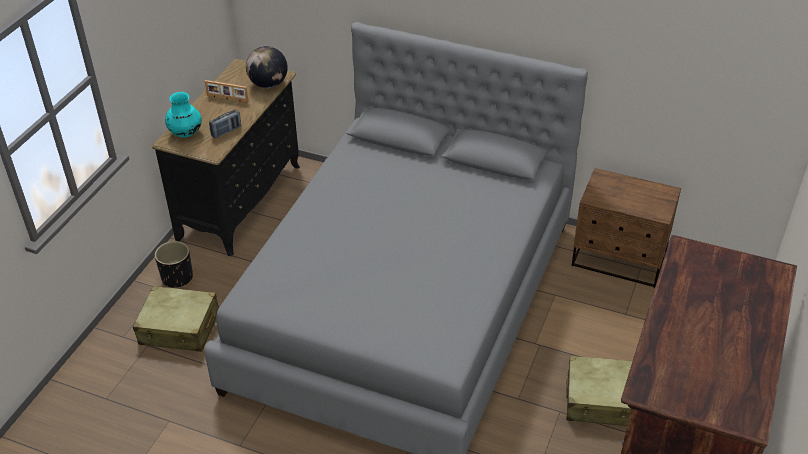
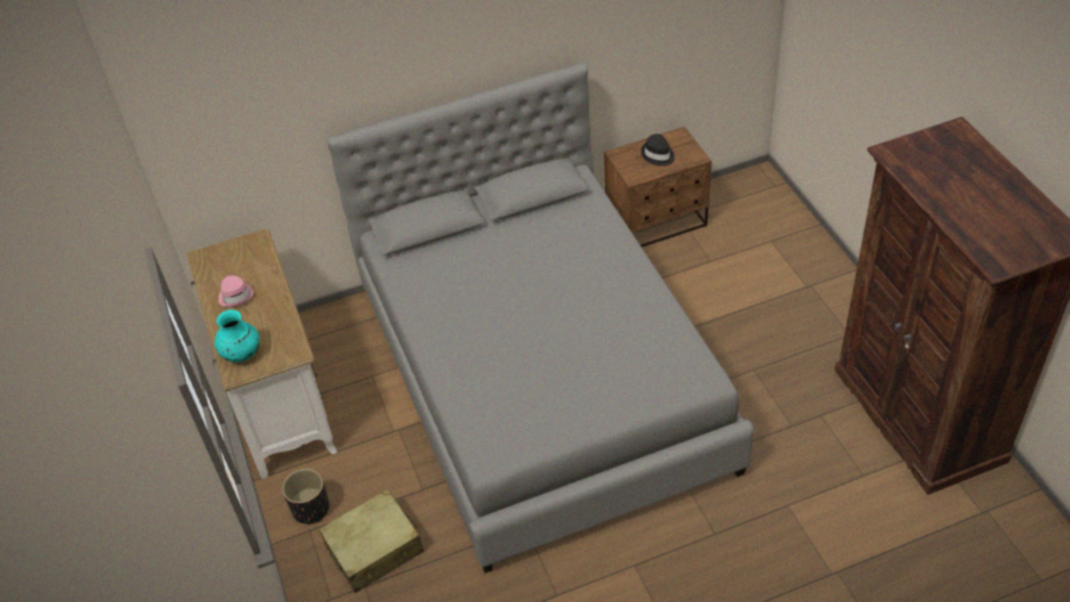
camera: 40 degrees left, 5 degrees up
black dresser [152,59,300,256] -> white dresser [186,229,337,479]
picture frame [205,80,249,103] -> pink hat [218,275,254,307]
radio [209,109,241,138] -> none
globe [246,46,288,88] -> none
beige suitcase [566,356,632,426] -> none
none -> black hat [641,134,675,166]

